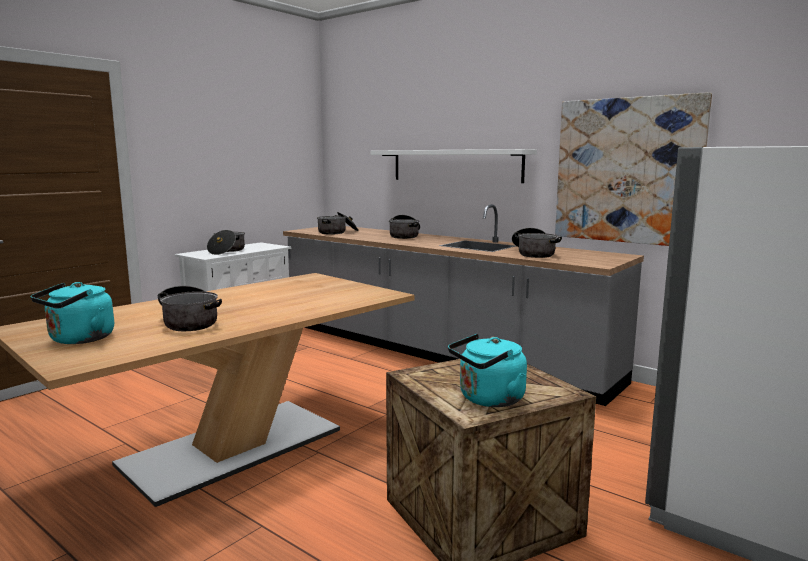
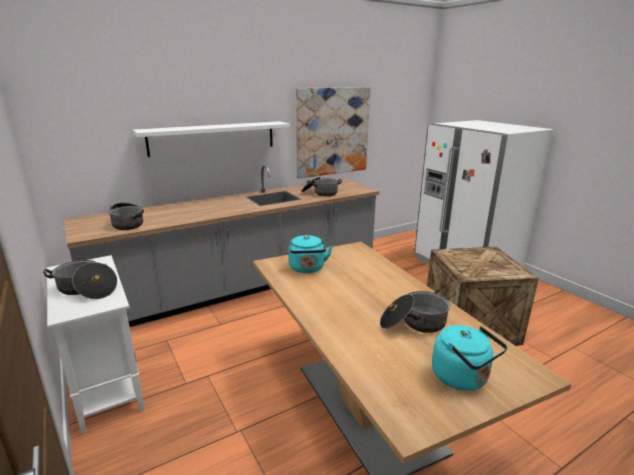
camera: 70 degrees left, 10 degrees up
cooking pot [389,215,420,239] -> none
turquoise kettle [448,334,527,407] -> turquoise kettle moved to [289,235,333,273]

